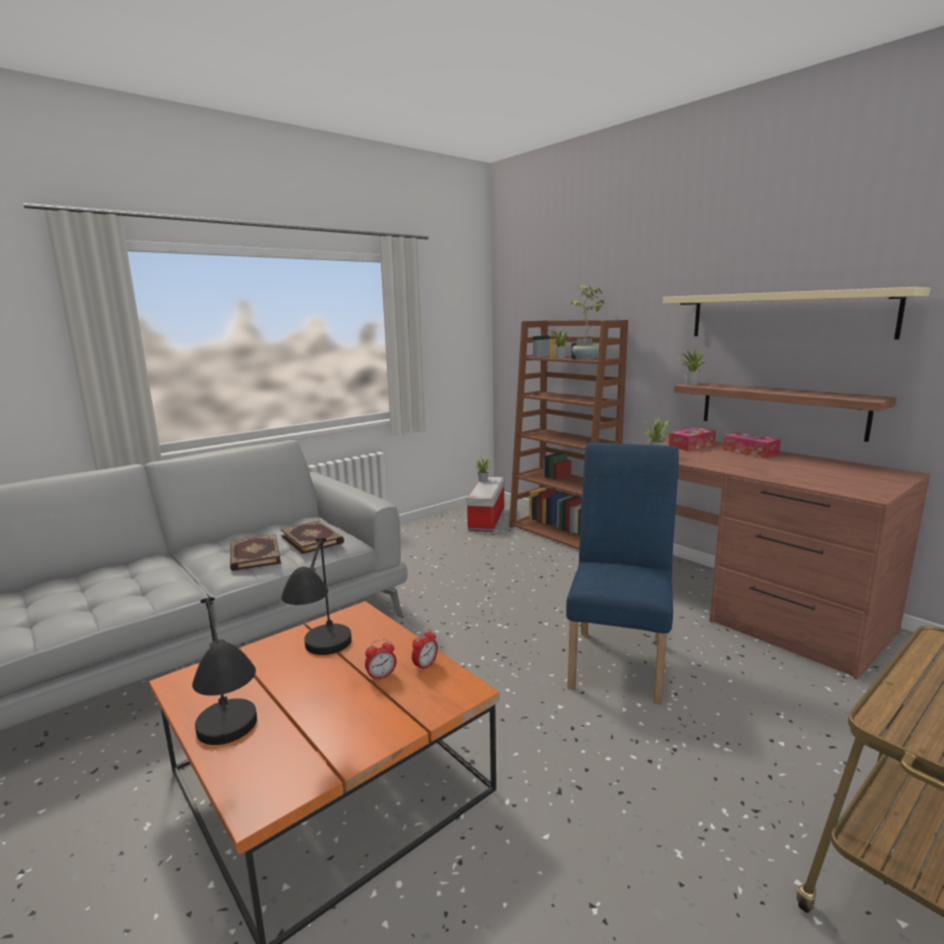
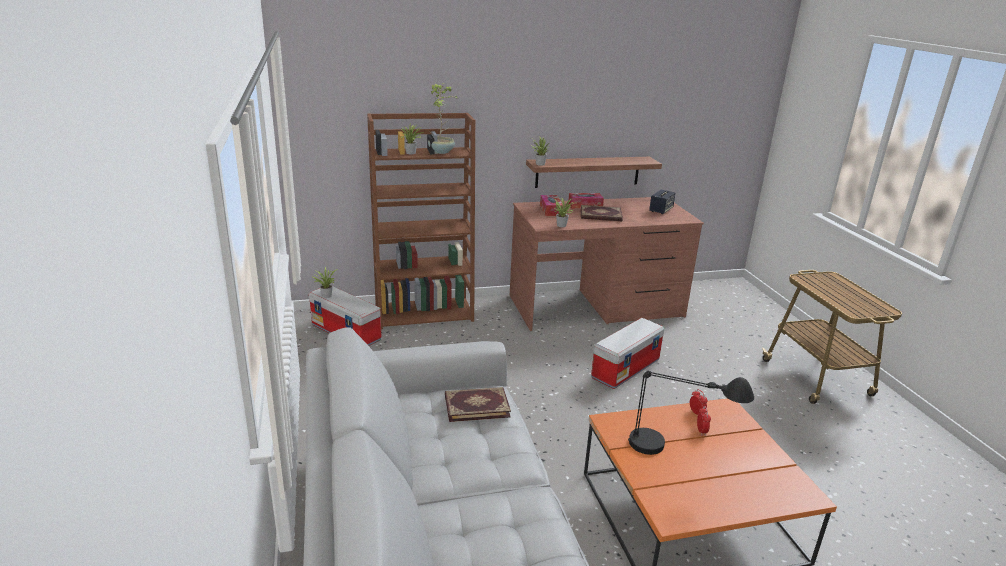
camera: 65 degrees left, 10 degrees up
black table lamp [192,597,257,745] -> none
book [230,534,281,571] -> book moved to [580,205,623,221]
blue chair [566,442,679,704] -> storage box [591,318,664,389]
beige shelf [663,287,931,339] -> none
none -> speaker [649,190,675,214]

